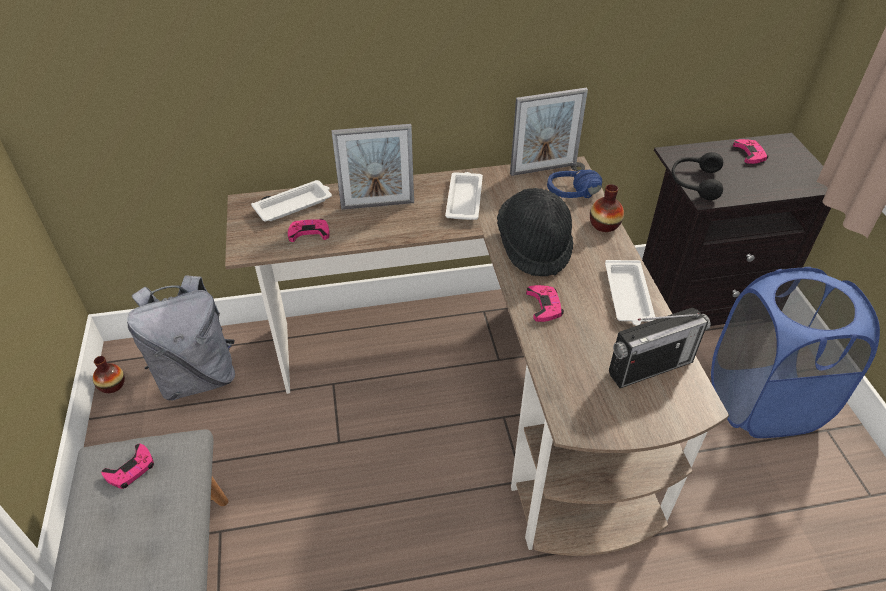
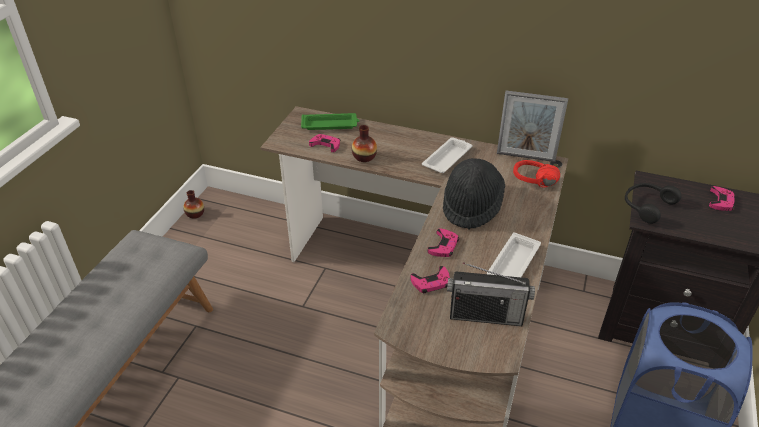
camera: 30 degrees right, 5 degrees down
pink game controller [101,443,154,489] -> pink game controller moved to [411,266,450,293]
grey backpack [127,275,235,401] -> none
white tray [251,180,332,222] -> green tray [301,113,360,130]
picture frame [331,124,414,210] -> none
blue headphones [547,170,602,198] -> red headphones [513,160,560,188]
vase [590,184,624,232] -> vase moved to [352,125,377,162]

